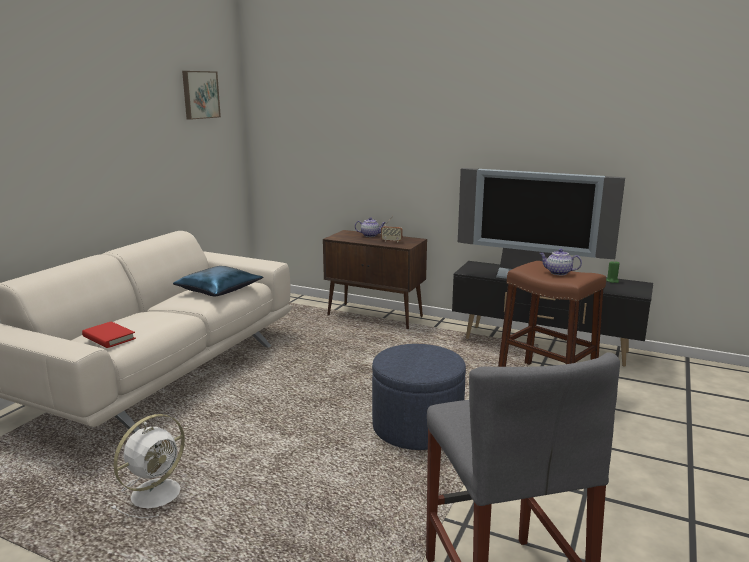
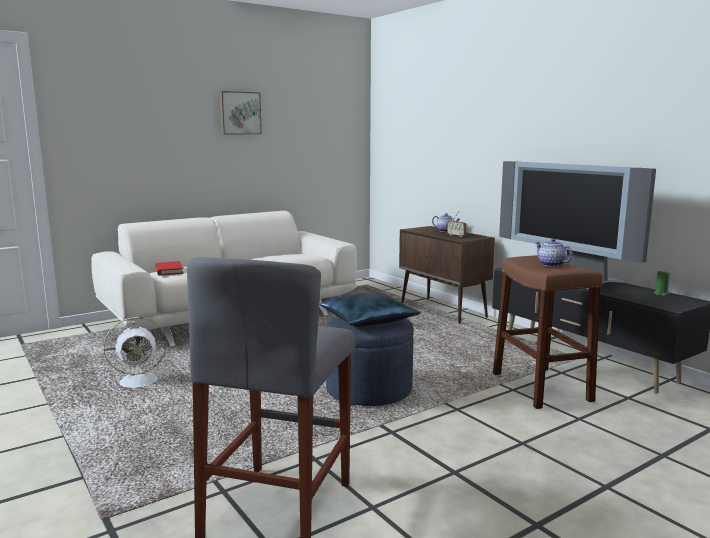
camera: 30 degrees right, 5 degrees down
blue pillow [173,266,263,296] -> blue pillow moved to [320,292,421,327]
picture [182,71,221,119] -> picture moved to [220,91,262,134]

